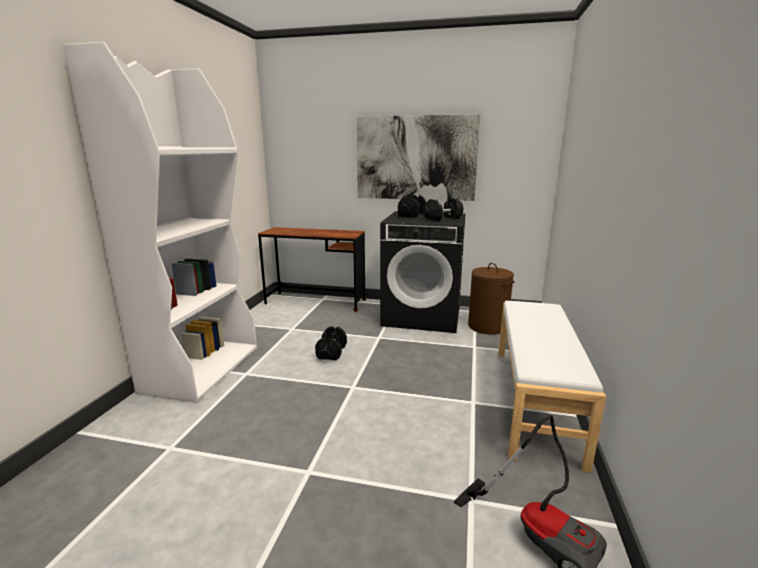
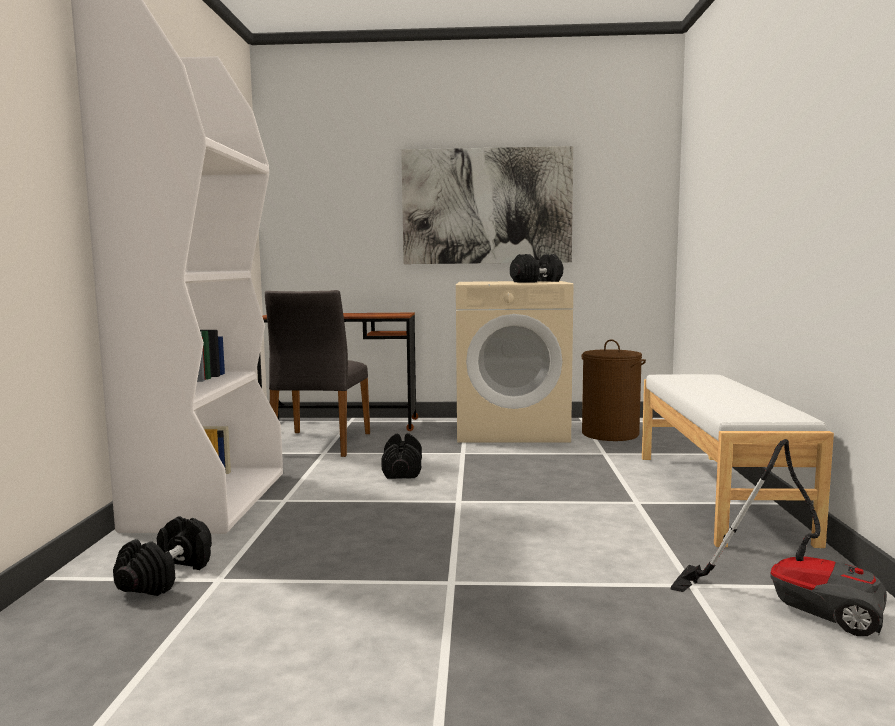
camera: 10 degrees left, 10 degrees down
black washing machine [380,211,466,333] -> beige washing machine [456,281,574,443]
black dumbbell [398,195,427,218] -> black dumbbell moved to [113,516,212,596]
none -> grey chair [265,290,370,457]

